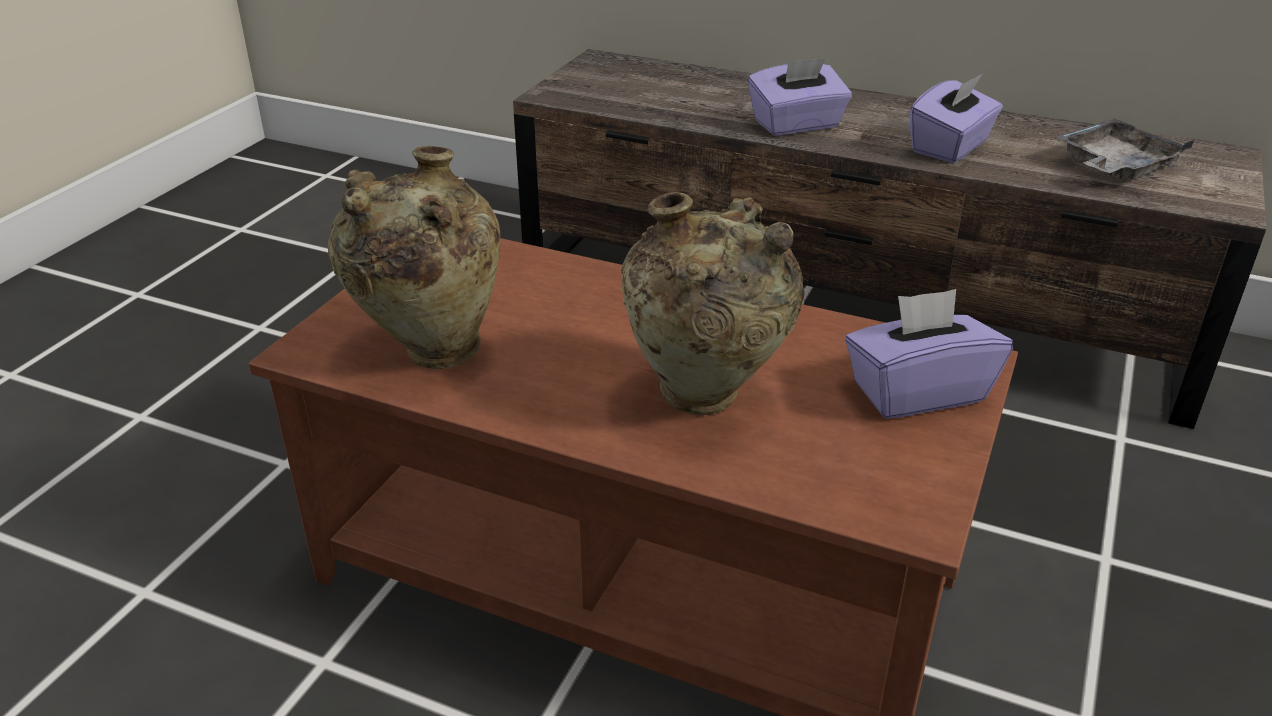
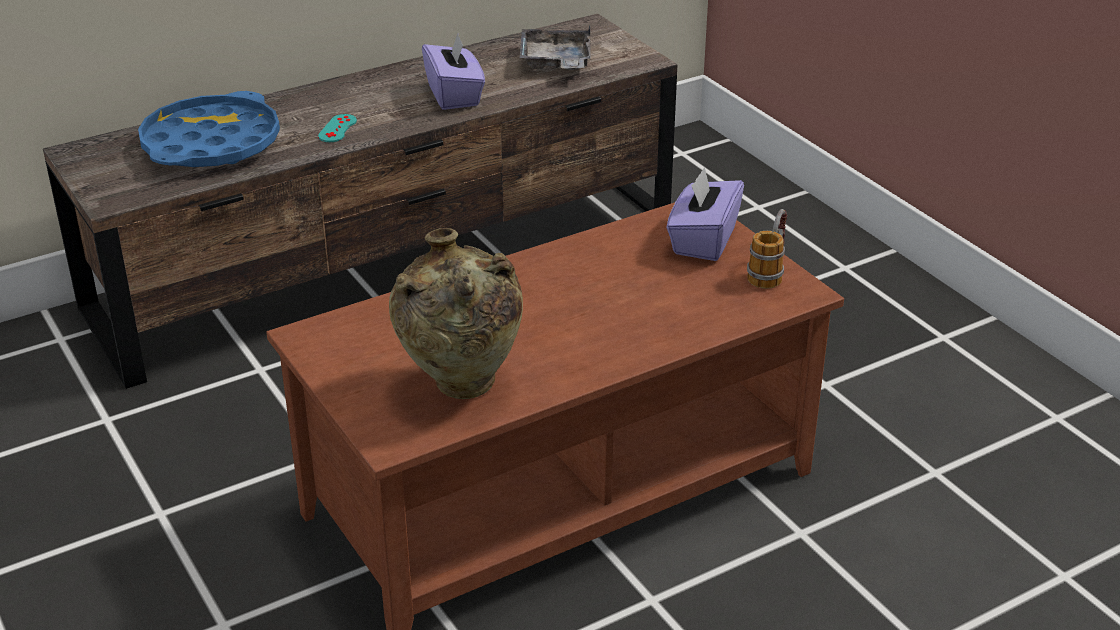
camera: 55 degrees left, 0 degrees up
beige vase [621,192,805,415] -> none
purple tissue box [748,58,852,136] -> turquoise game controller [318,114,357,142]
none -> blue tray [138,91,280,167]
none -> mug [747,209,787,289]

